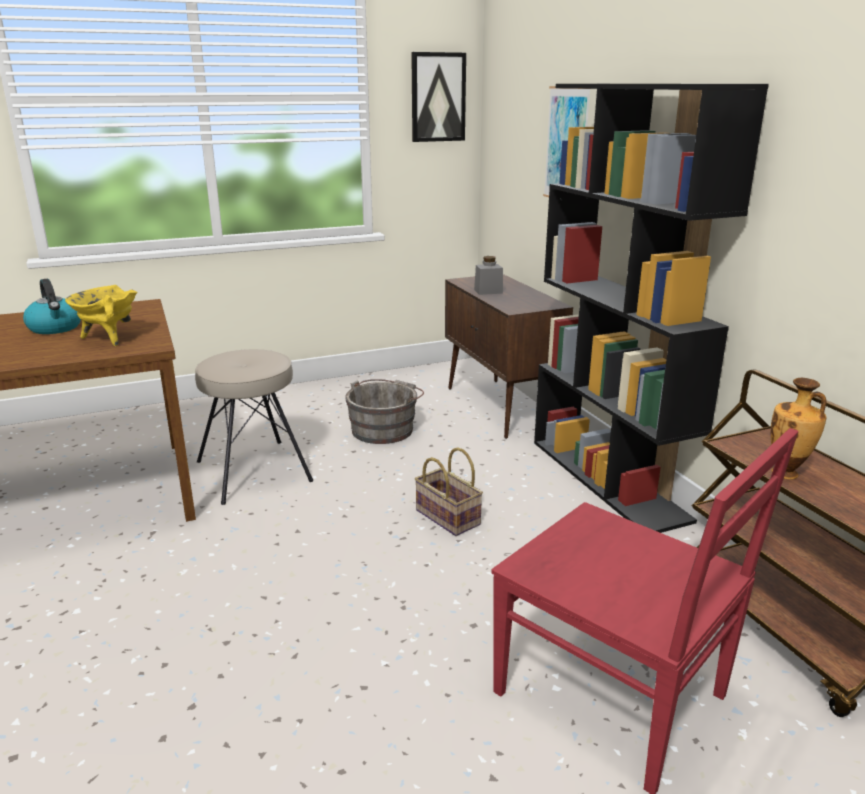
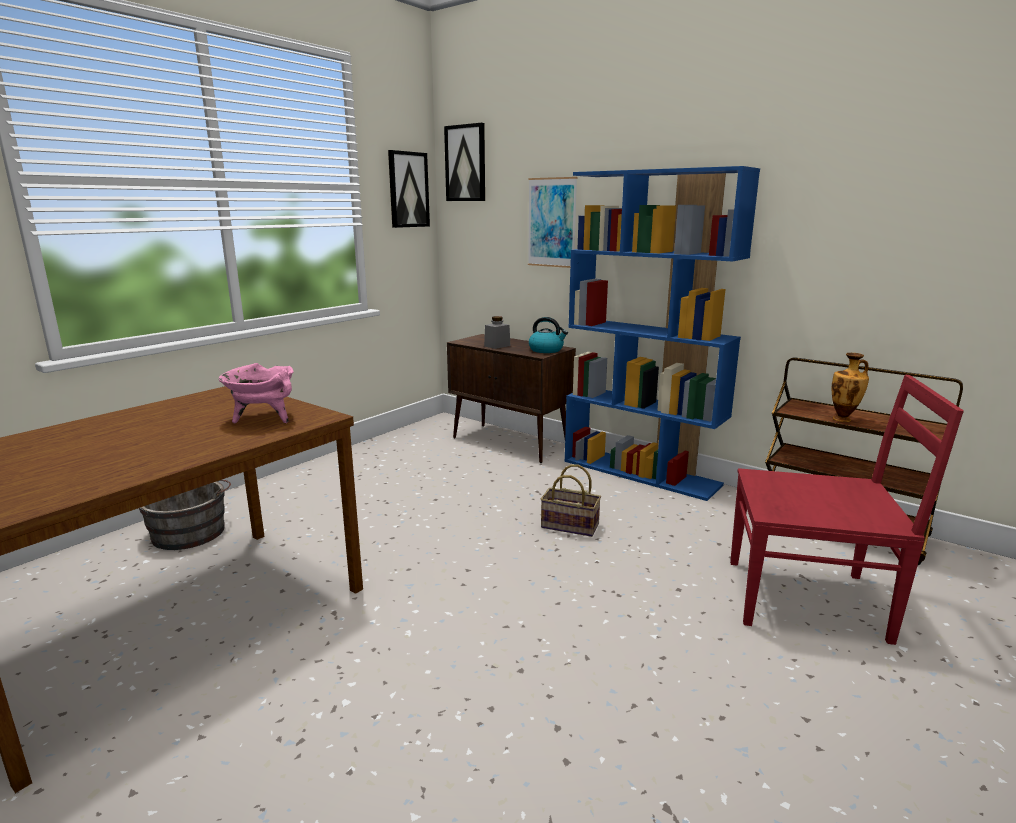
camera: 30 degrees left, 5 degrees down
kettle [23,279,81,334] -> kettle moved to [529,317,568,353]
yellow cooking pot [65,285,137,346] -> pink cooking pot [219,363,294,423]
beige stool [195,349,313,505] -> none
grey bucket [345,379,424,444] -> grey bucket moved to [139,480,231,550]
black bookcase [534,84,769,533] -> blue bookcase [564,166,760,501]
none -> picture [444,123,485,201]

